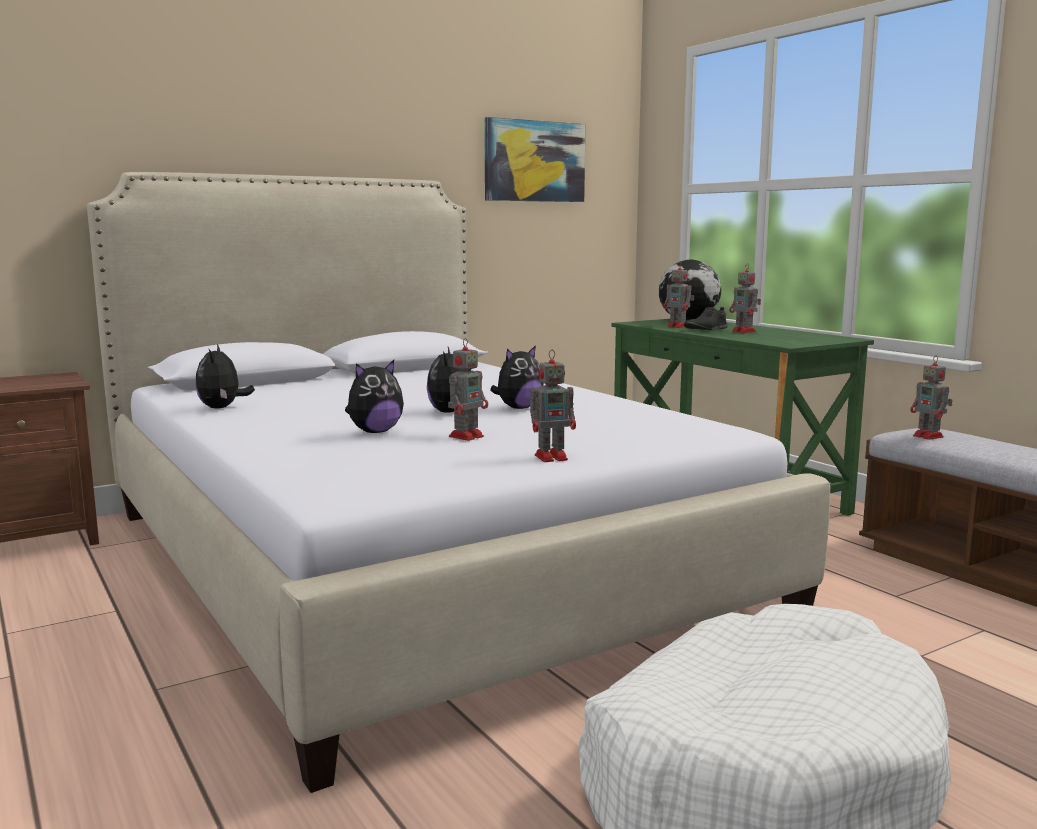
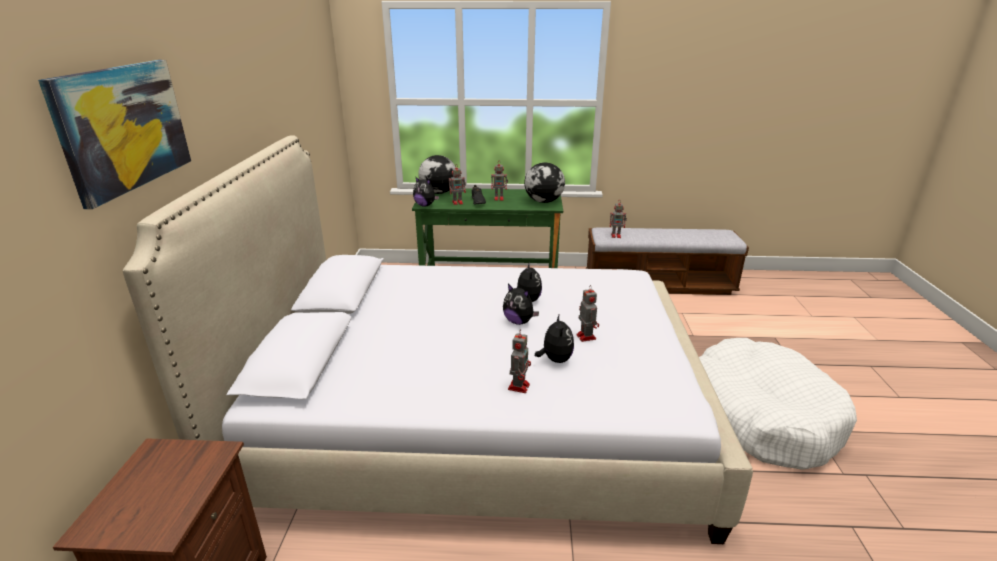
camera: 55 degrees left, 15 degrees up
plush toy [195,344,255,408] -> plush toy moved to [413,176,439,207]
picture [484,117,585,202] -> picture moved to [38,60,191,209]
toy robot [530,349,576,462] -> toy robot moved to [508,330,531,393]
none -> globe [524,162,565,203]

